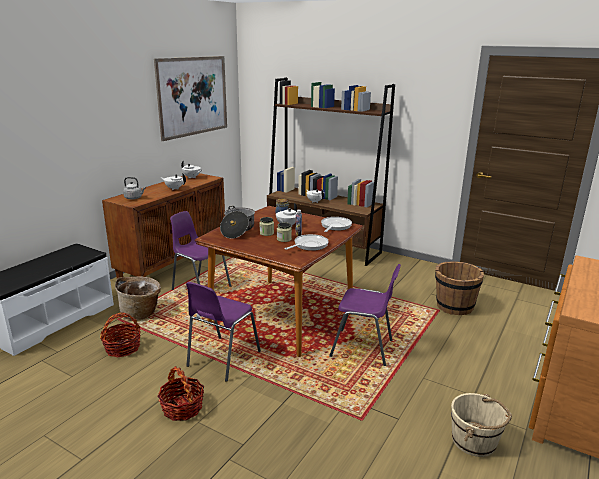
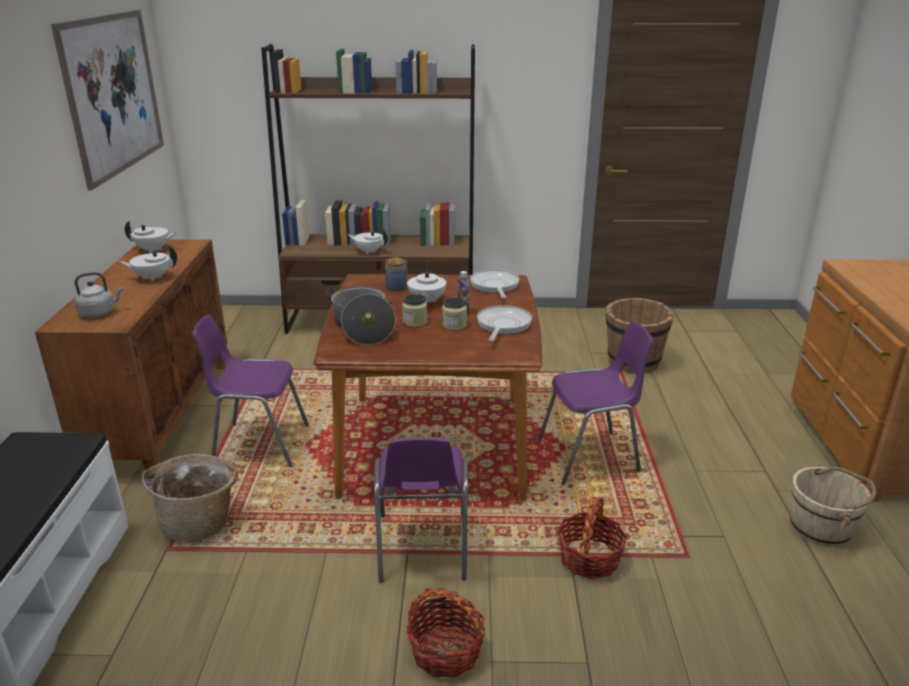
camera: 30 degrees left, 5 degrees up
basket [100,312,141,357] -> basket moved to [557,497,627,579]

